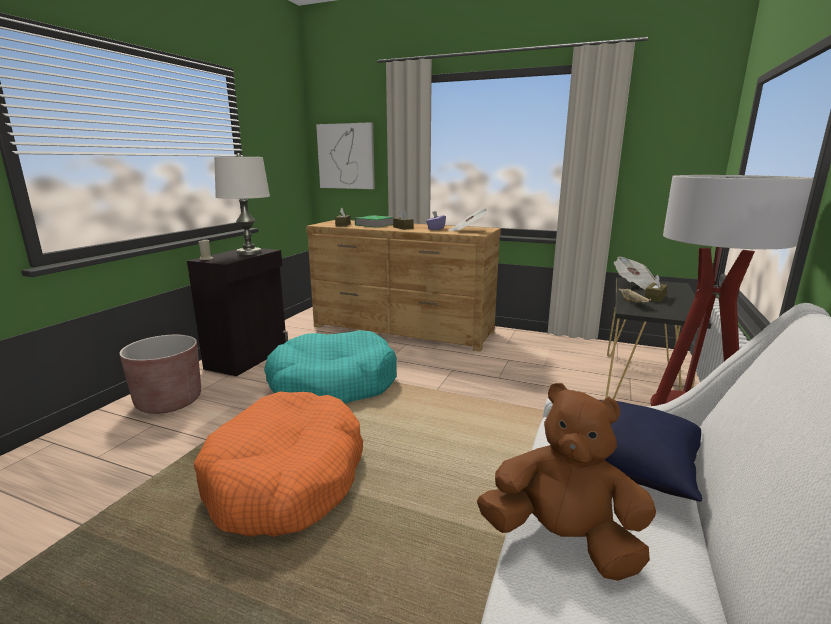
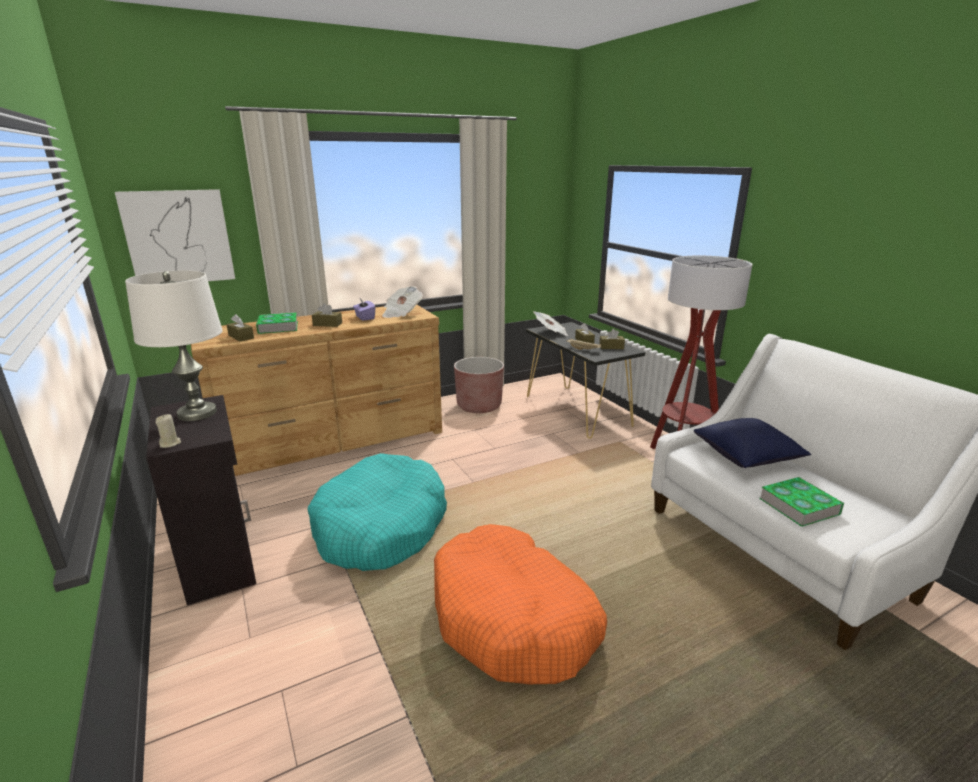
camera: 50 degrees left, 5 degrees up
brown planter [119,335,201,414] -> brown planter moved to [454,357,504,413]
brown plush toy [477,383,656,581] -> book [759,477,844,527]
none -> brown tissue box [600,329,625,349]

